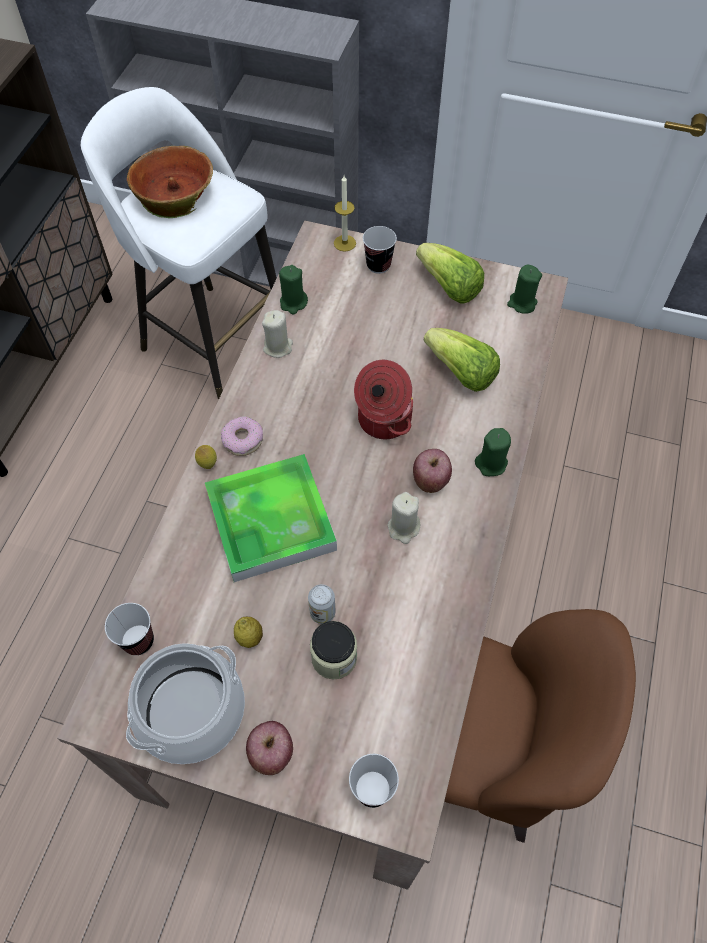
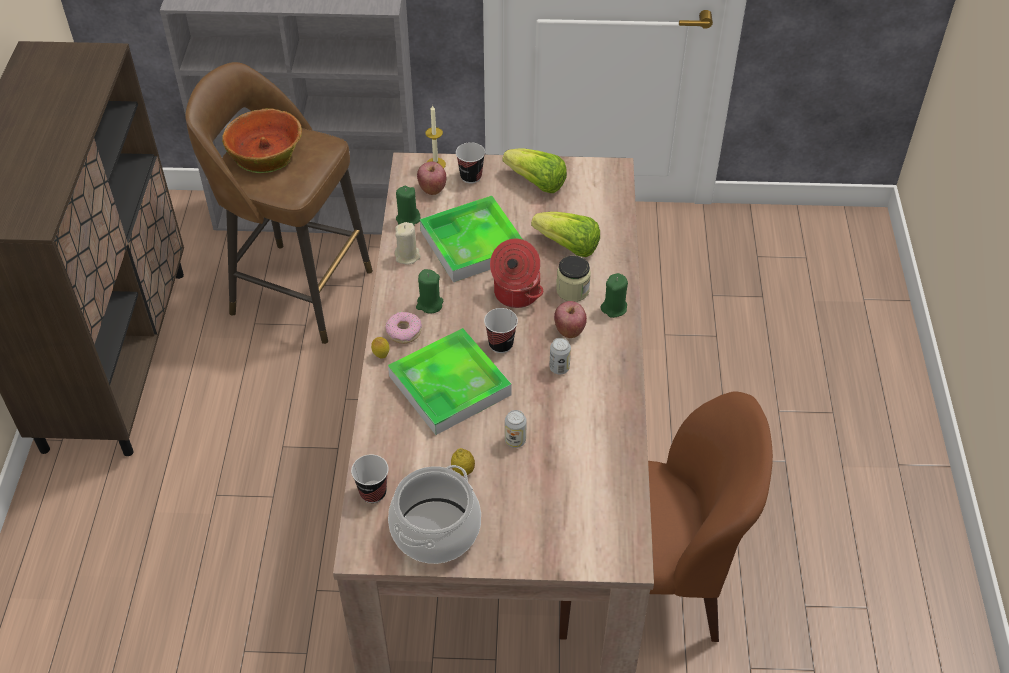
camera: 15 degrees left, 10 degrees down
white stool [81,87,277,400] -> brown stool [185,62,373,344]
apple [246,721,293,775] -> apple moved to [417,161,446,195]
jar [310,621,357,679] -> jar moved to [556,256,591,302]
cup [349,754,399,808] -> cup moved to [484,308,518,353]
beige candle [388,492,420,544] -> can [549,338,571,375]
green candle [507,264,542,314] -> green candle moved to [416,269,443,313]
none -> tray [420,196,523,282]

